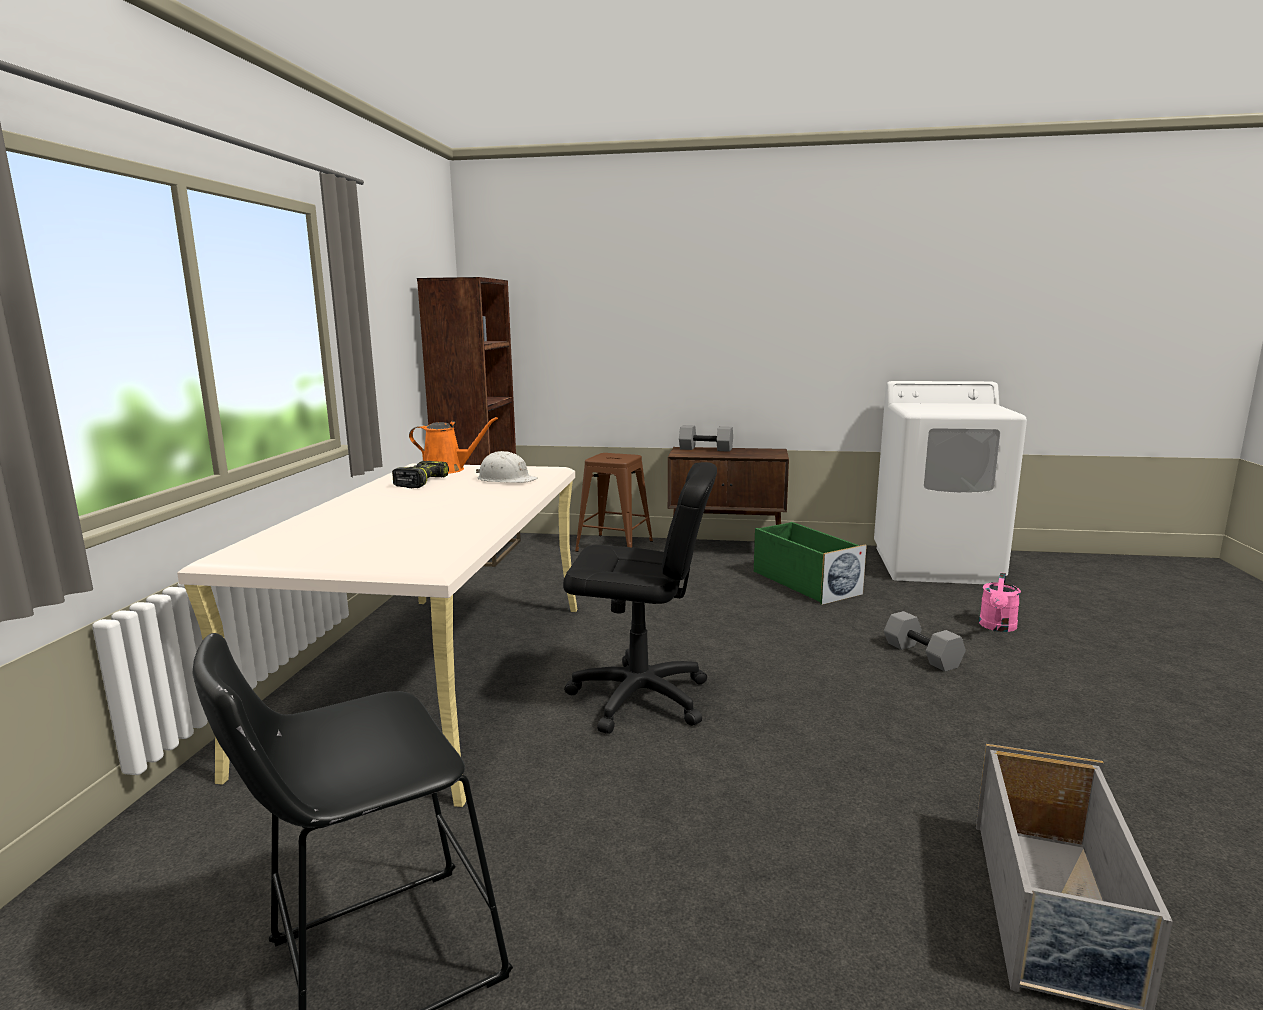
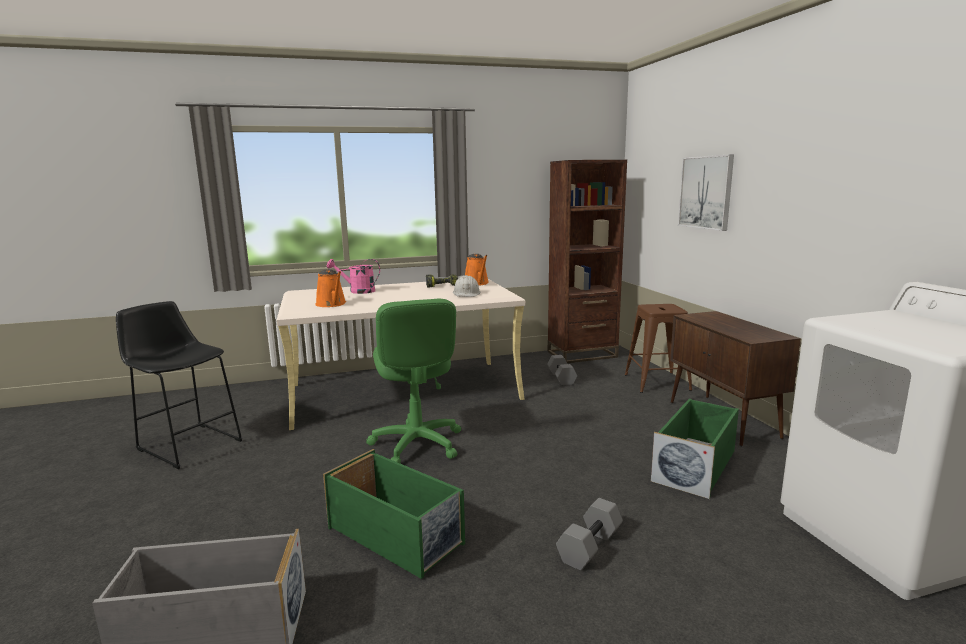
camera: 65 degrees right, 0 degrees up
black office chair [563,462,717,734] -> green office chair [366,299,461,463]
grey dumbbell [679,425,733,452] -> grey dumbbell moved to [547,355,577,386]
pink watering can [979,573,1021,632] -> pink watering can moved to [327,259,380,294]
none -> orange watering can [315,269,346,307]
none -> green storage box [323,449,465,579]
none -> picture [678,154,734,231]

